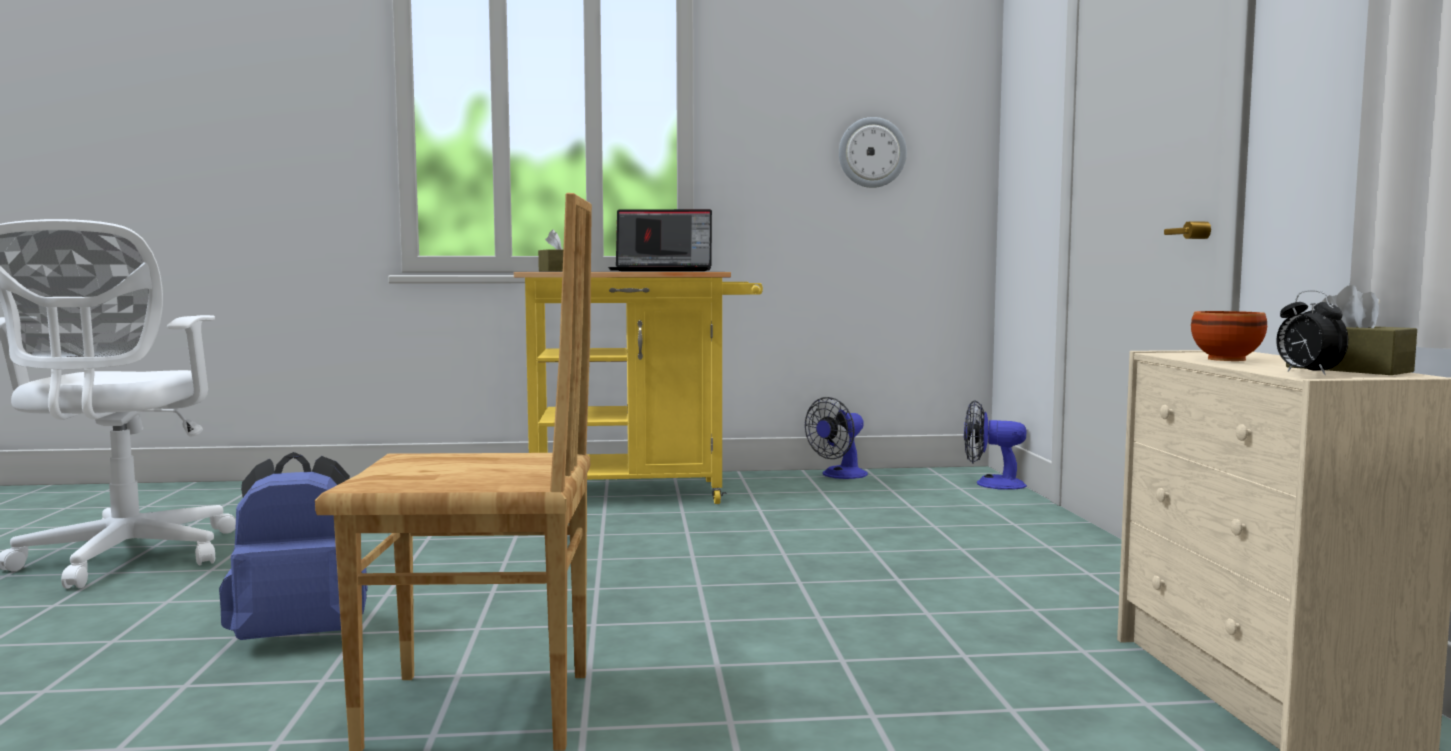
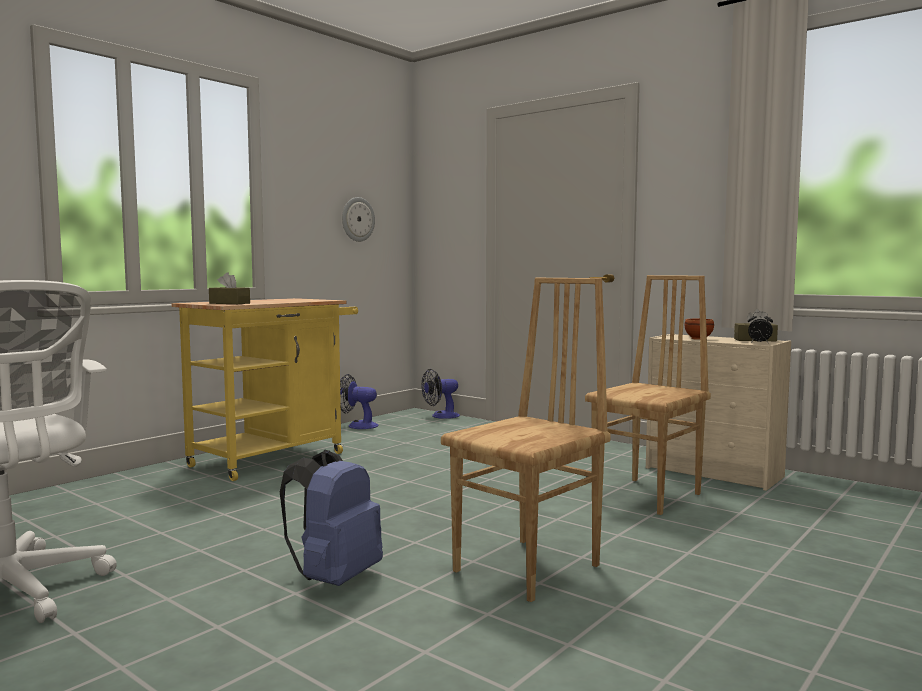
camera: 45 degrees left, 0 degrees up
laptop [608,209,712,271] -> none
fan [805,397,868,479] -> fan turned 105 degrees clockwise [340,374,378,429]
none -> brown chair [585,275,711,515]

